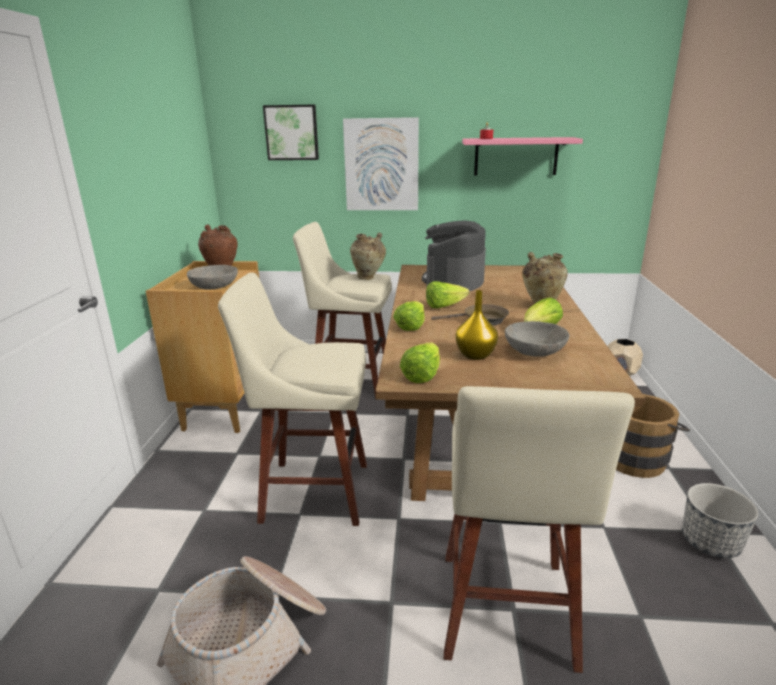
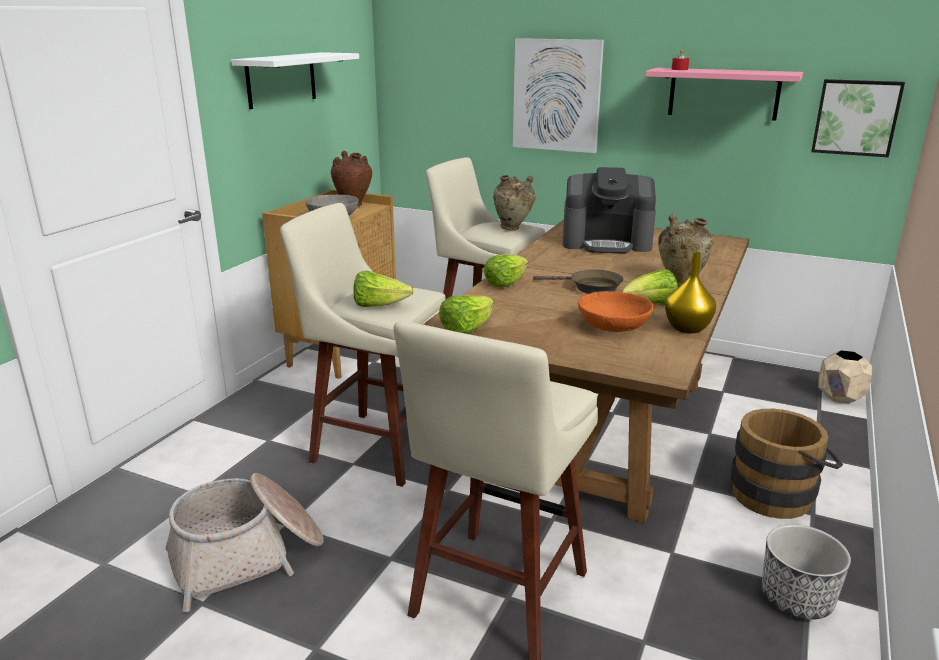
camera: 20 degrees right, 0 degrees up
picture [263,105,319,160] -> picture moved to [811,79,905,157]
coffee machine [422,220,486,291] -> coffee machine turned 120 degrees counterclockwise [563,167,656,254]
lettuce [426,281,469,308] -> lettuce moved to [353,271,414,307]
yellow vase [456,290,498,360] -> yellow vase moved to [665,252,716,333]
grey bowl [505,321,569,357] -> orange bowl [578,291,653,332]
none -> white shelf [231,52,359,109]

